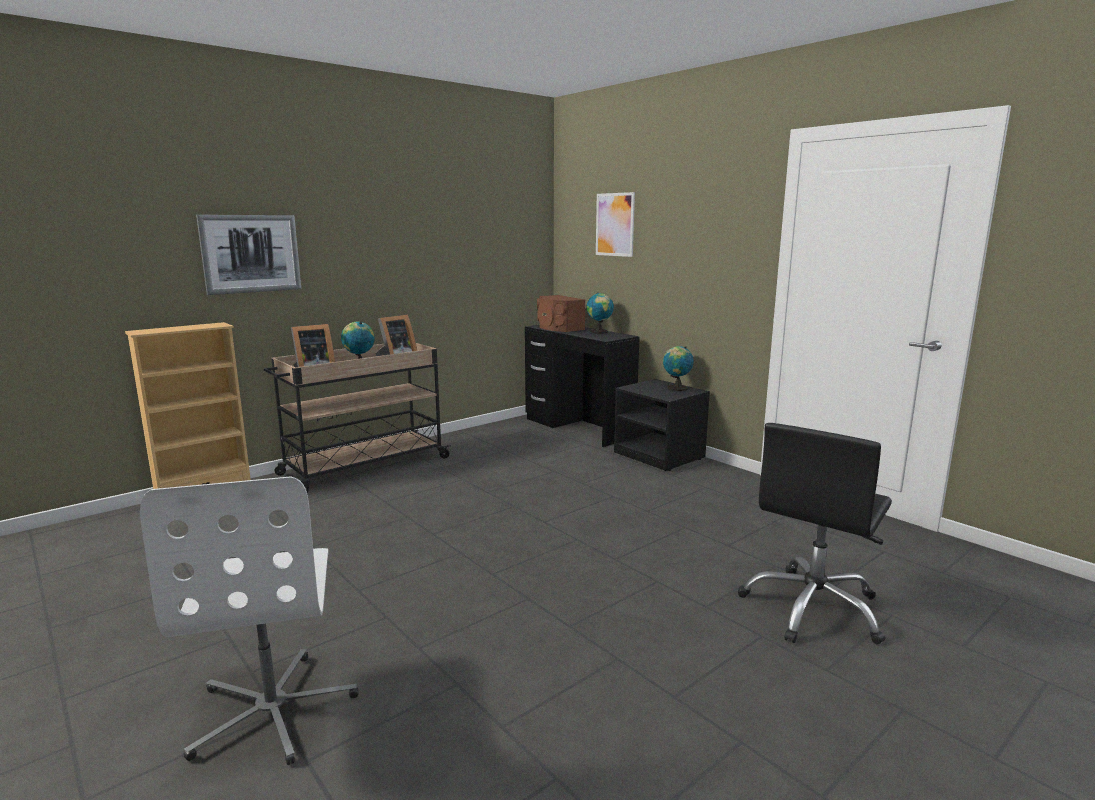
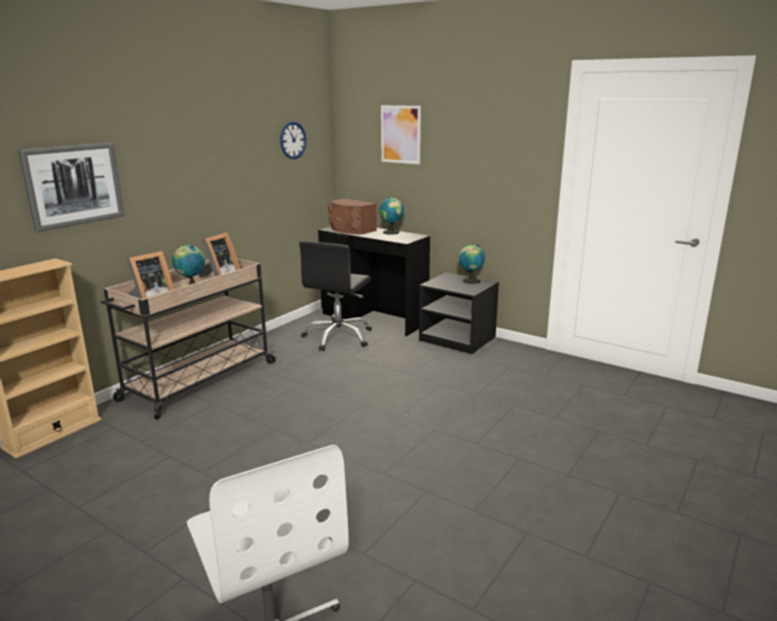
camera: 15 degrees left, 5 degrees up
black office chair [738,423,892,644] -> black office chair moved to [299,241,372,351]
none -> wall clock [280,122,306,159]

